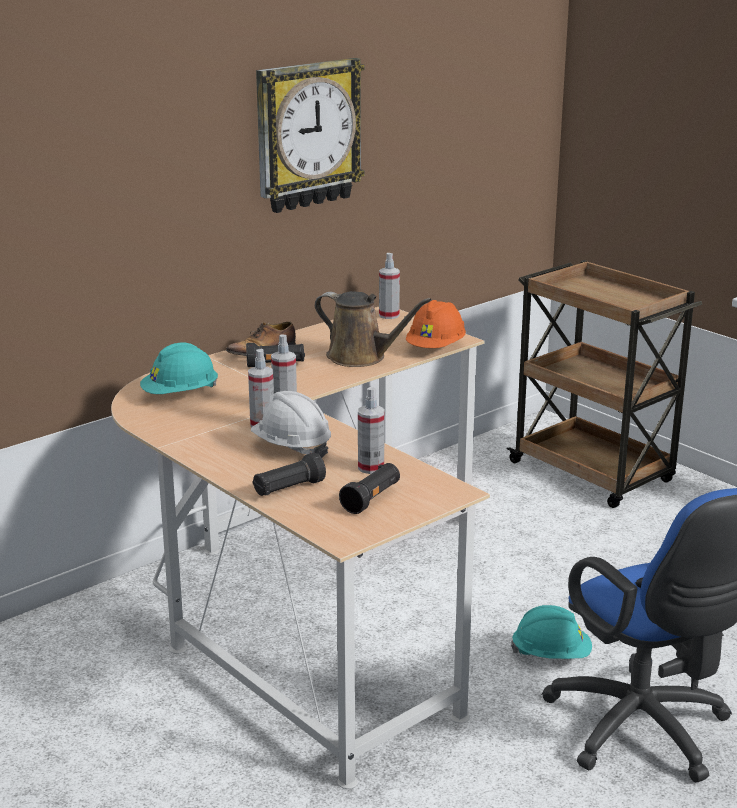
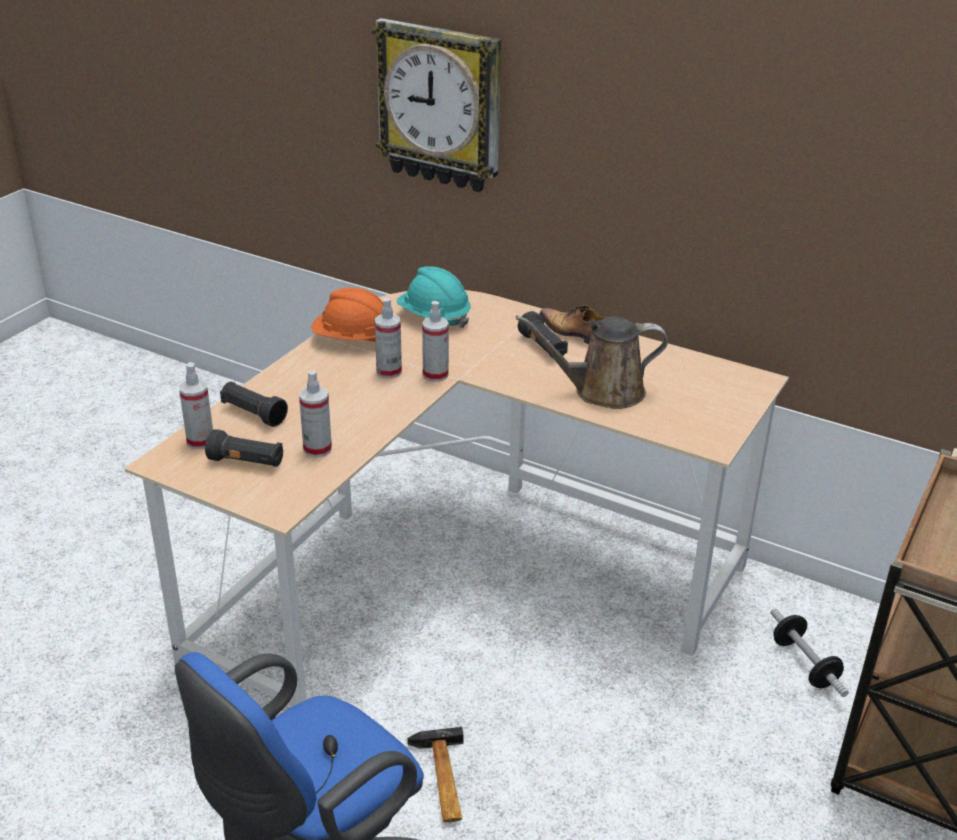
camera: 70 degrees right, 10 degrees up
white hard hat [251,391,331,458] -> none
wall clock [256,58,365,213] -> wall clock moved to [372,18,501,192]
brown watering can [315,291,432,367] -> brown watering can turned 75 degrees clockwise [516,315,668,409]
spray bottle [379,253,400,319] -> spray bottle moved to [179,362,213,449]
orange hard hat [406,300,466,348] -> orange hard hat moved to [311,287,383,342]
turquoise hard hat [511,605,592,659] -> hammer [407,727,464,822]
none -> dumbbell [770,608,849,697]

